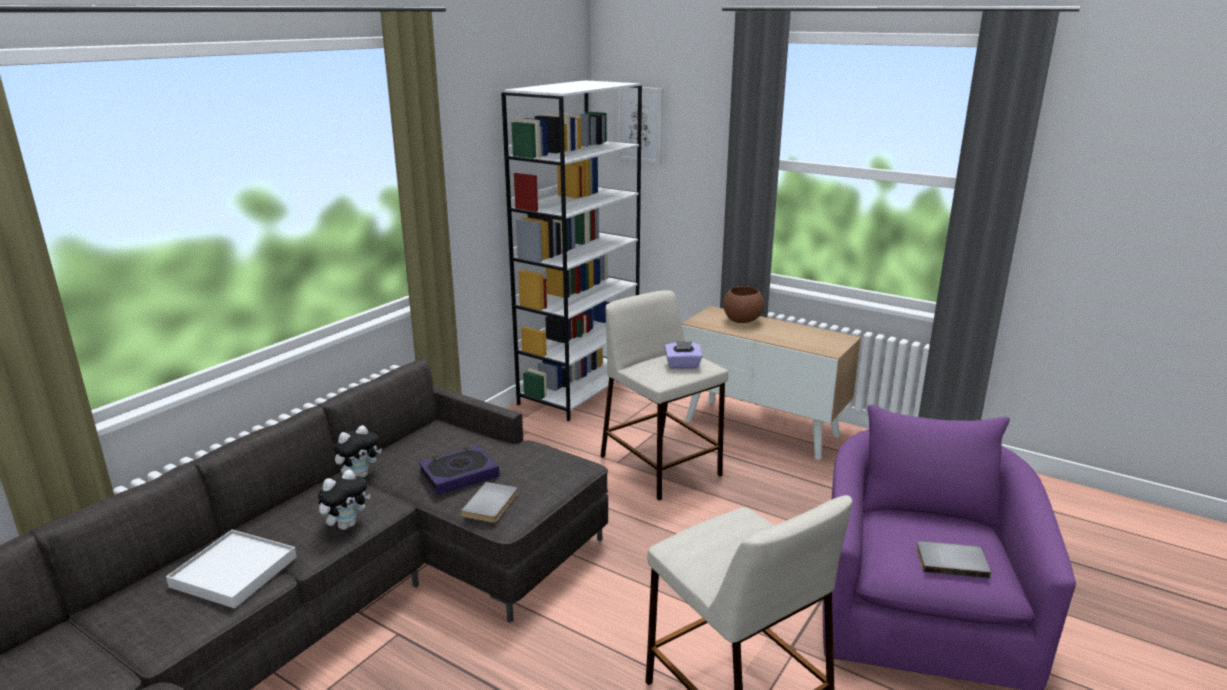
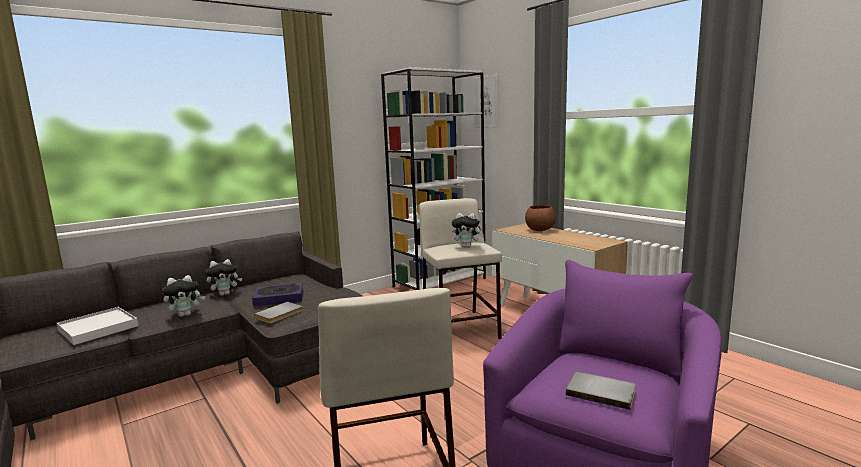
camera: 20 degrees right, 10 degrees down
purple tissue box [664,341,703,369] -> plush toy [452,213,484,248]

